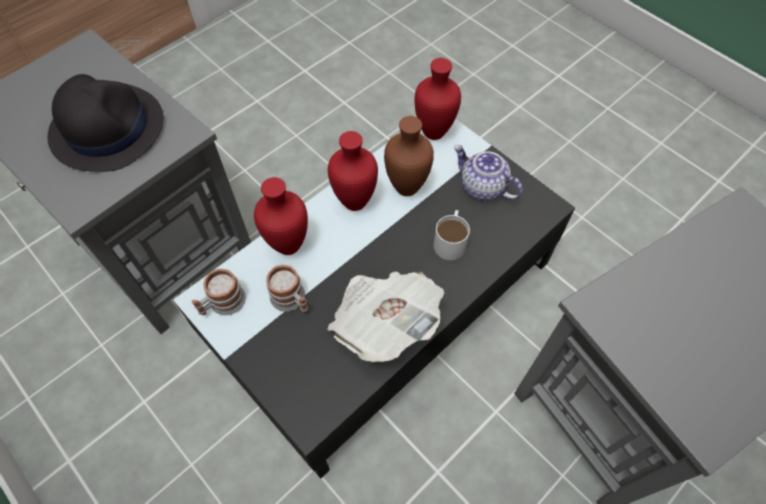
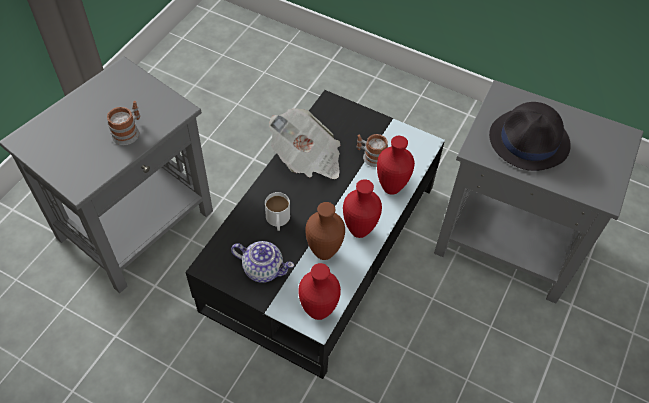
camera: 160 degrees right, 5 degrees down
mug [192,269,246,315] -> mug moved to [107,101,140,145]

